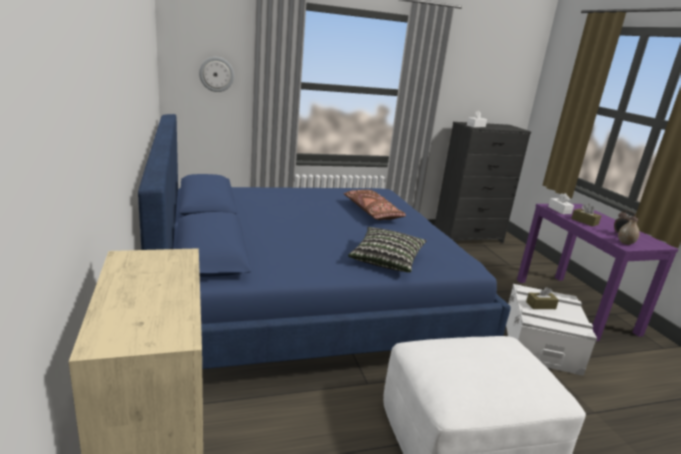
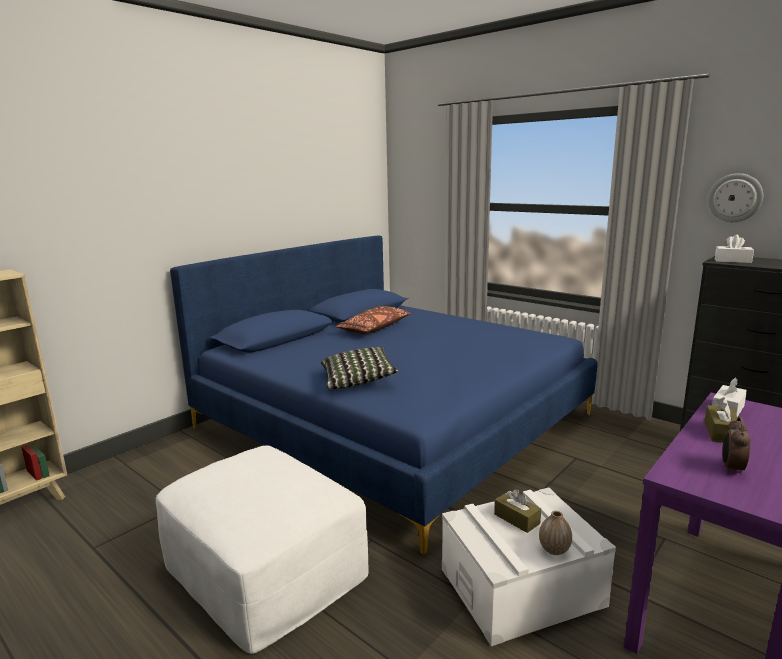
camera: 60 degrees right, 5 degrees down
wall clock [199,57,234,92] -> wall clock moved to [708,173,763,222]
brown pillow [344,190,406,220] -> brown pillow moved to [336,306,411,334]
vase [618,220,640,245] -> vase moved to [539,511,572,555]

